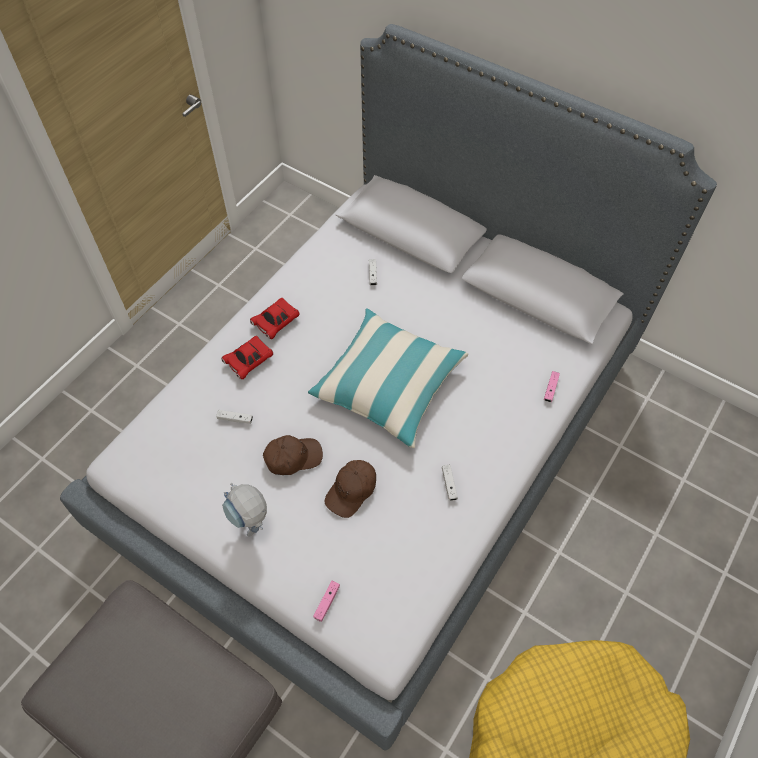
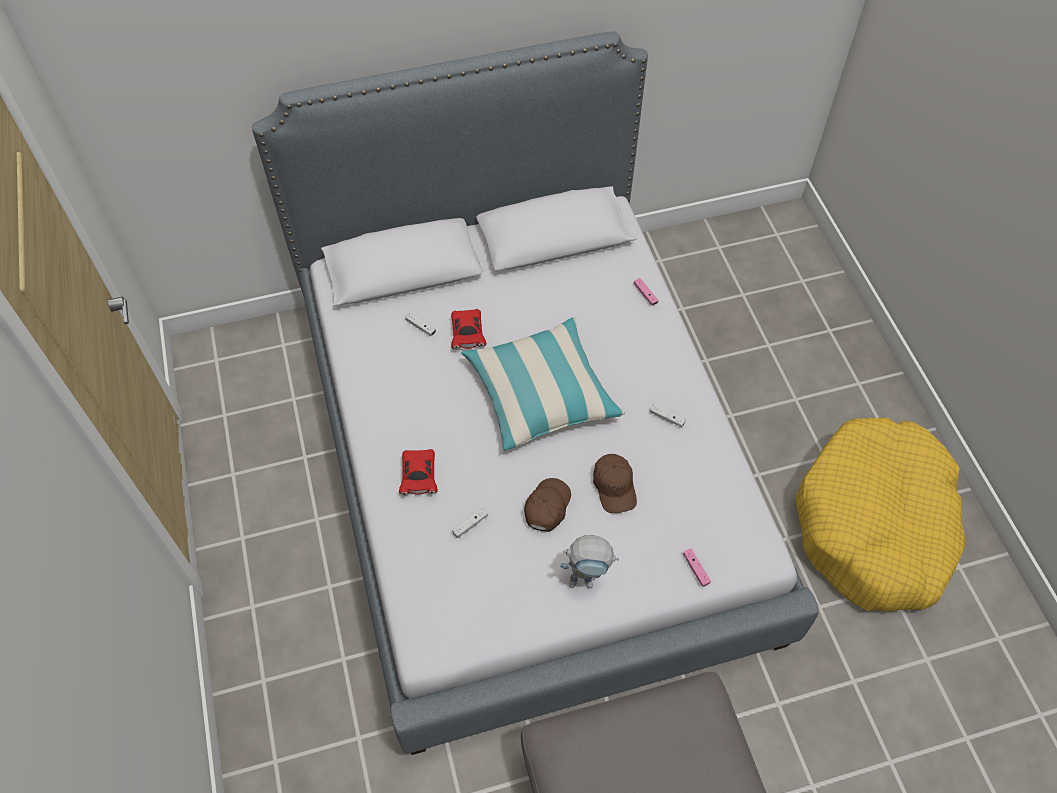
camera: 50 degrees left, 0 degrees up
red toy car [250,298,299,339] -> red toy car moved to [451,309,486,349]

